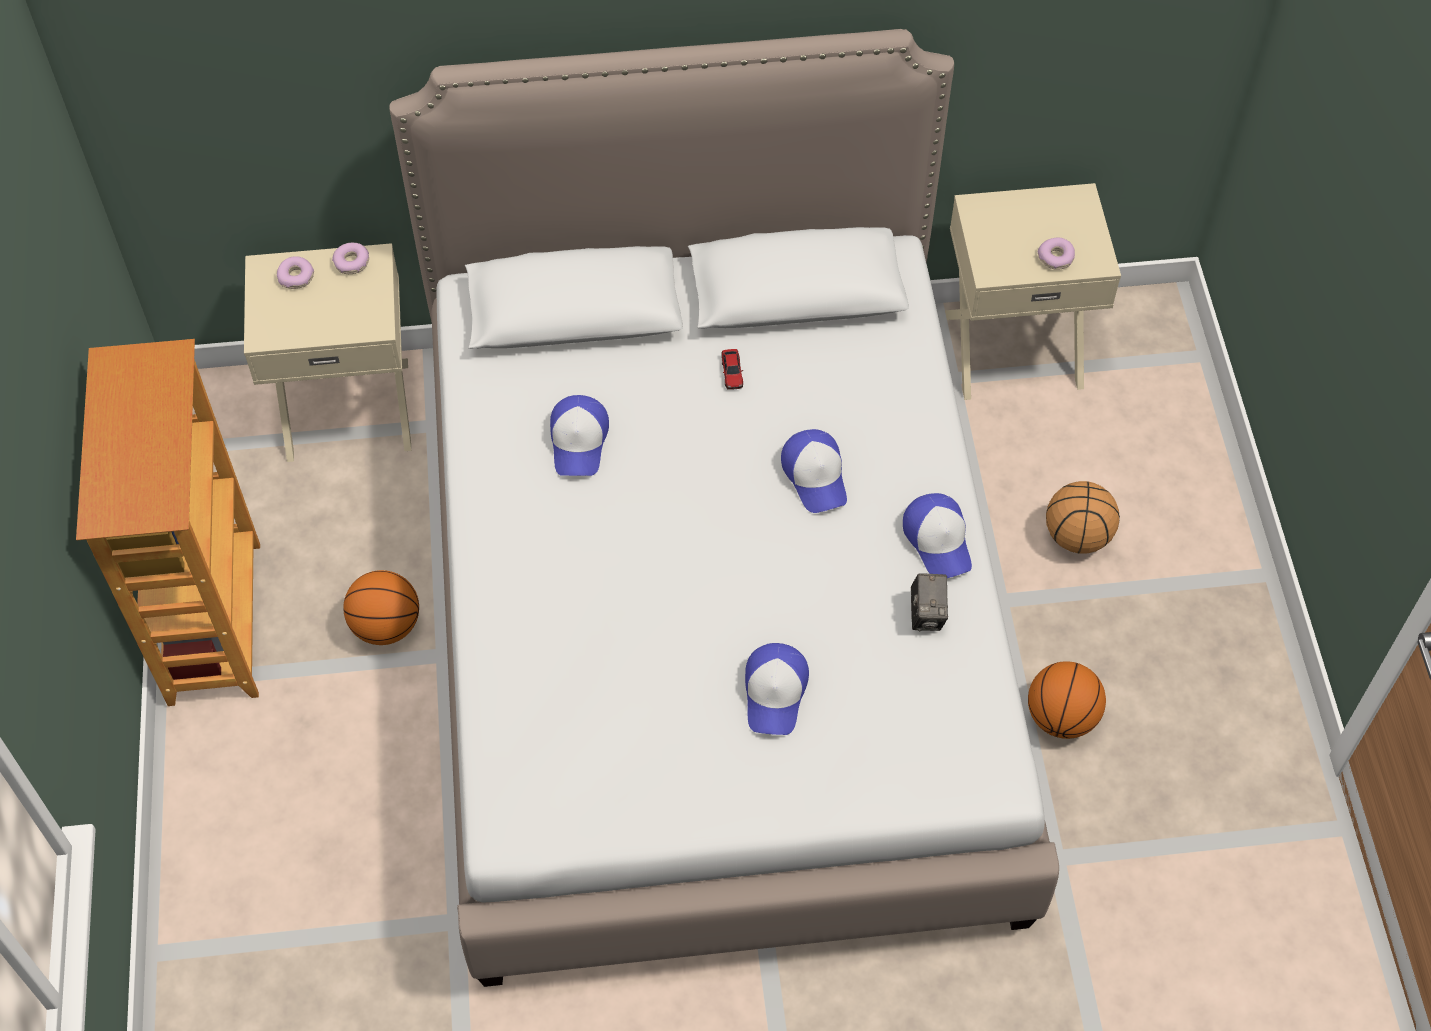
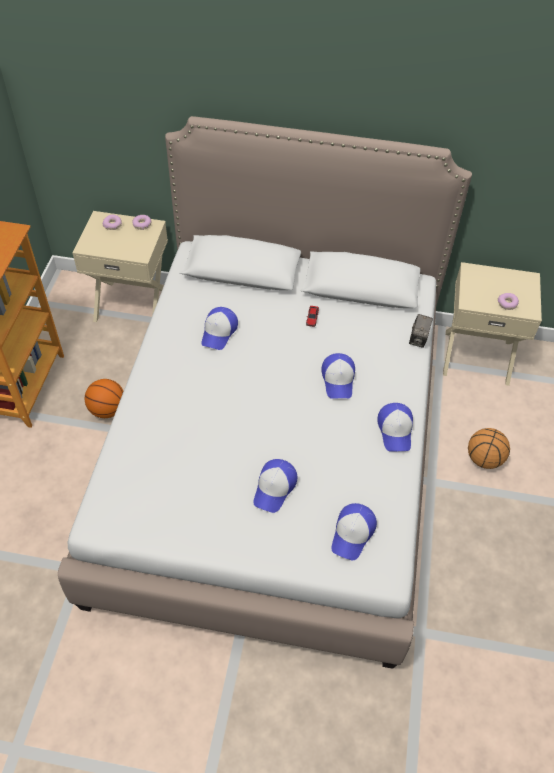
camera: 15 degrees right, 5 degrees down
camera [911,573,948,631] -> camera moved to [409,314,433,348]
basketball [1028,661,1106,739] -> none
none -> cap [332,503,377,560]

